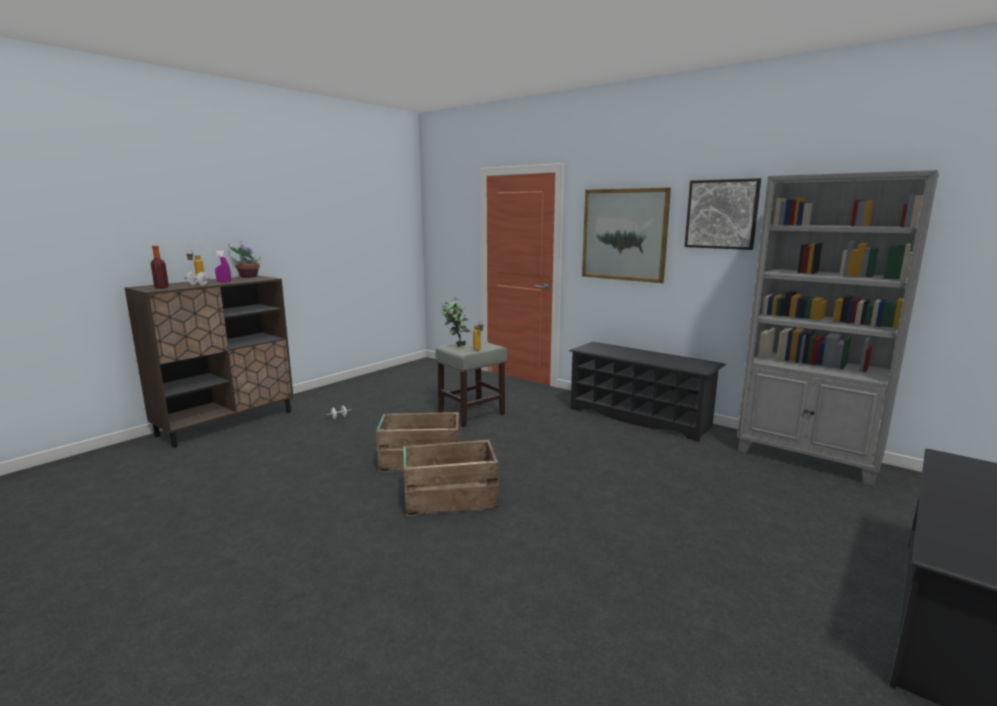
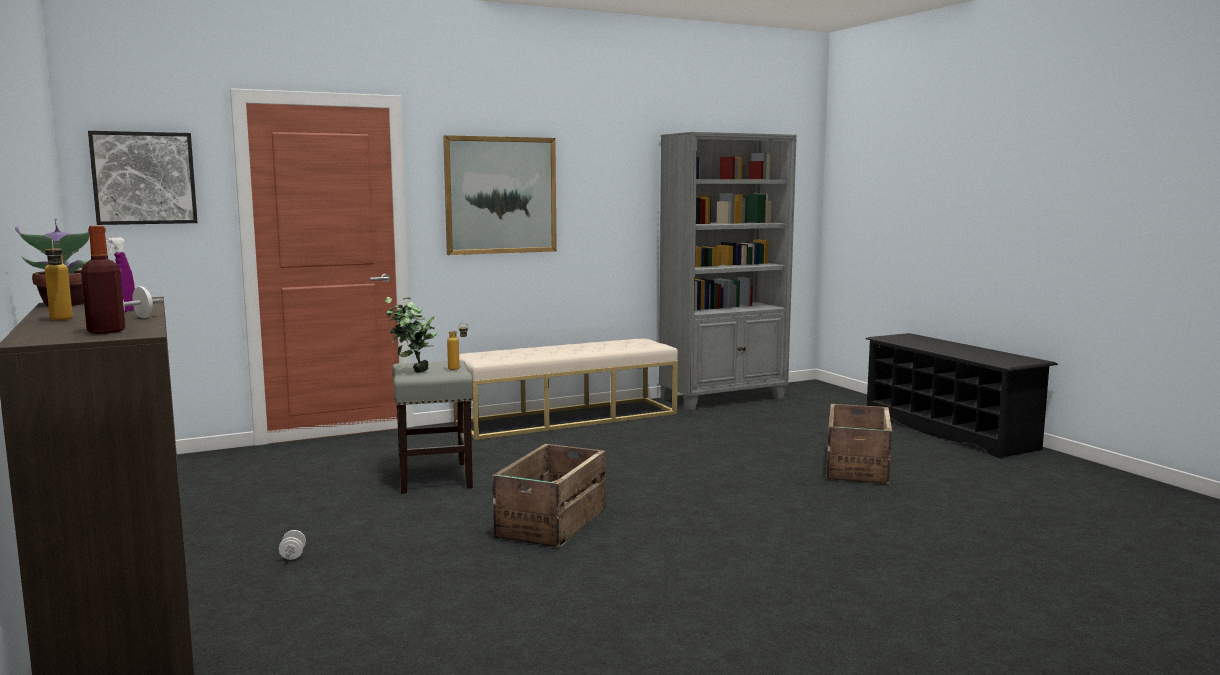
camera: 65 degrees left, 5 degrees down
crate [403,440,498,516] -> crate moved to [826,404,892,484]
black shoe rack [569,342,726,442] -> beige bench [453,339,678,440]
picture [685,178,761,250] -> picture moved to [88,131,198,225]

